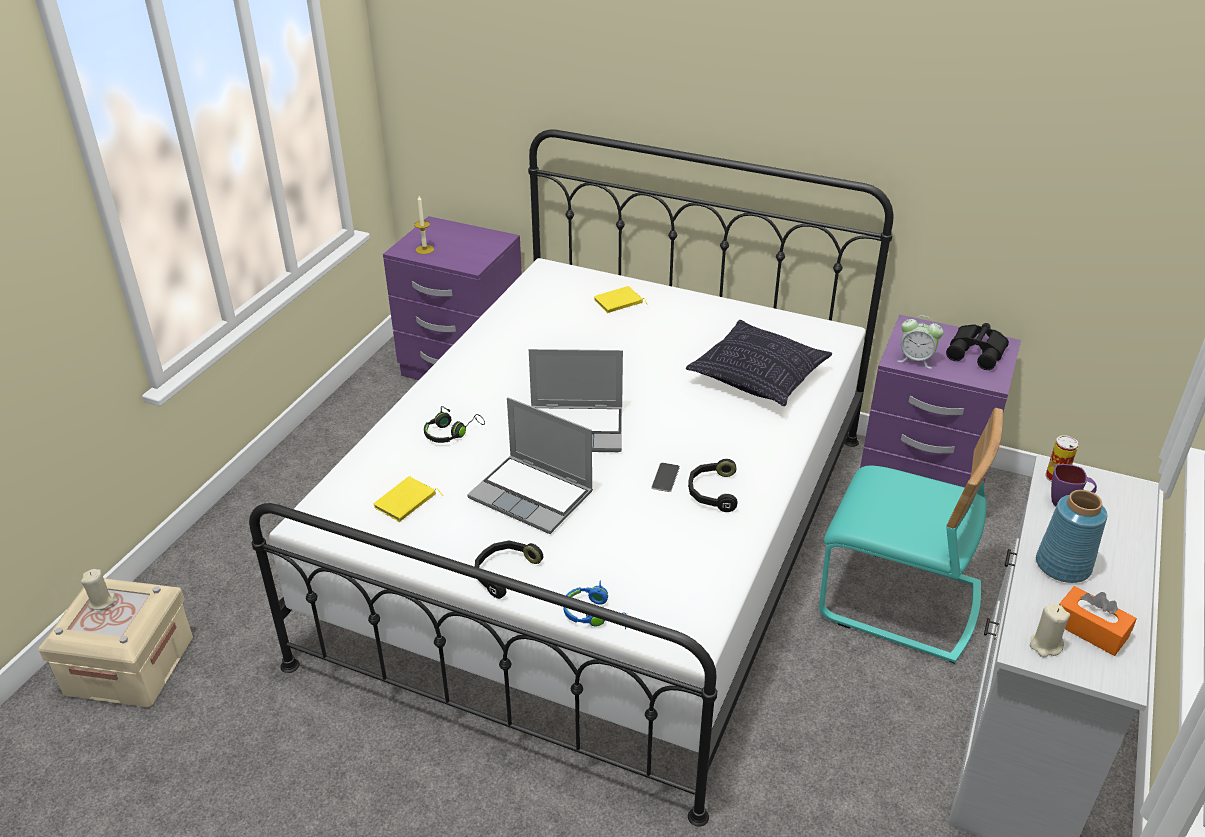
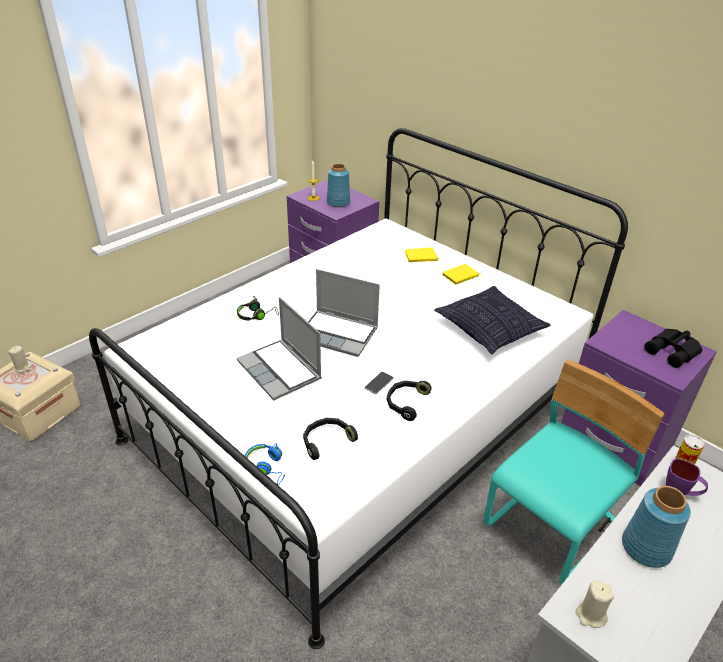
camera: 20 degrees right, 0 degrees up
yellow book [374,476,444,522] -> yellow book moved to [442,264,482,285]
black headphones [475,540,543,599] -> black headphones moved to [303,418,358,460]
turquoise chair [819,408,1003,663] -> turquoise chair turned 90 degrees counterclockwise [483,360,665,585]
alarm clock [897,315,943,369] -> none
orange tissue box [1059,586,1137,656] -> none
none -> blue vase [327,163,350,207]

